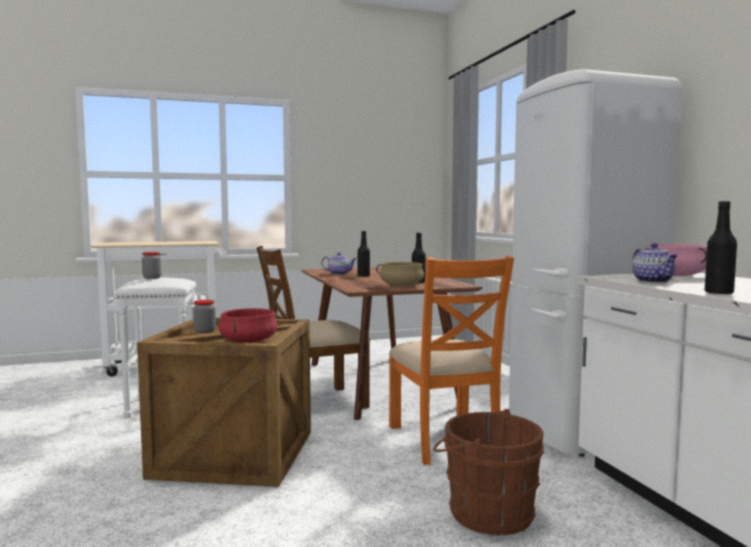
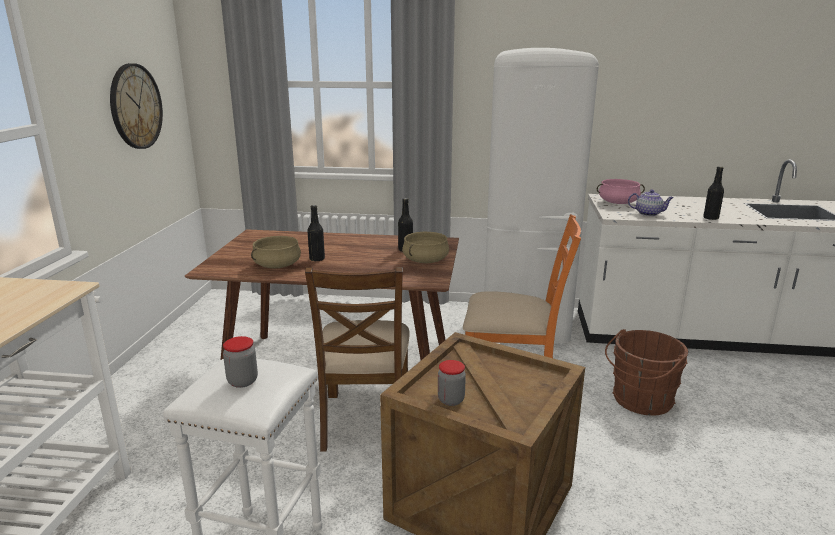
camera: 65 degrees left, 15 degrees up
red cooking pot [218,308,277,343] -> none
teapot [321,253,357,275] -> beige cooking pot [251,236,301,269]
none -> wall clock [110,63,163,149]

